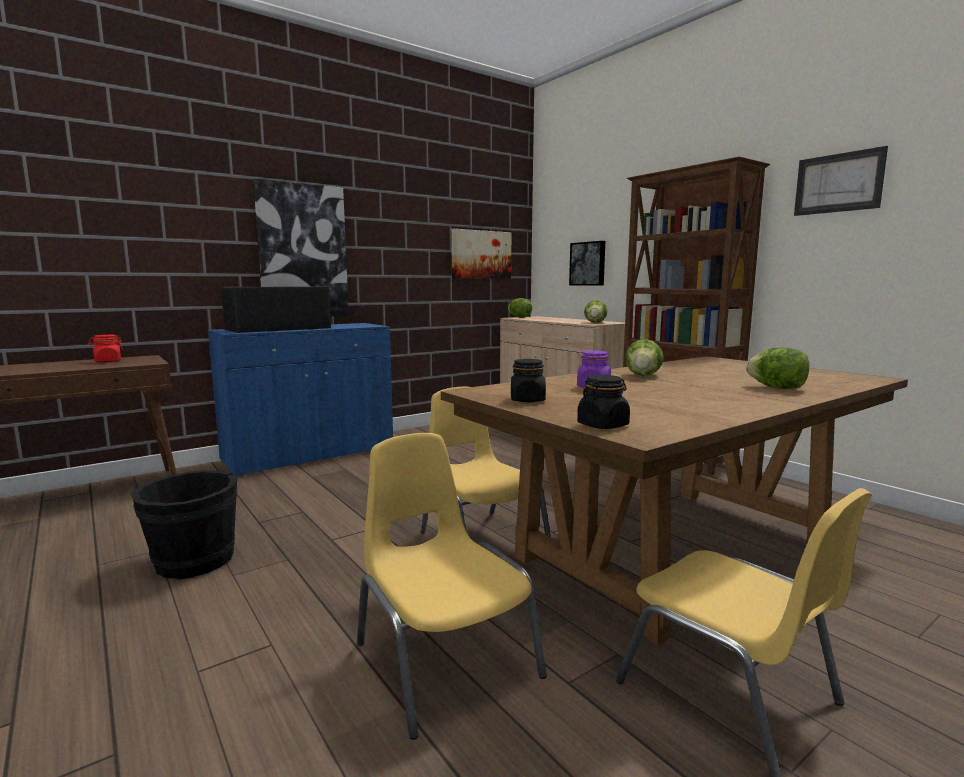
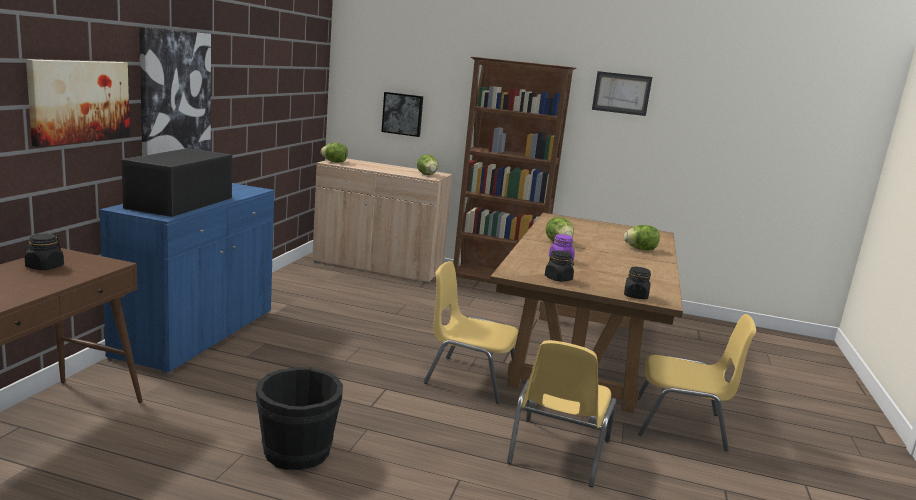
camera: 40 degrees left, 5 degrees up
red jar [88,335,124,363] -> black jar [24,234,64,270]
yellow chair [357,433,547,740] -> yellow chair turned 90 degrees counterclockwise [507,340,616,487]
picture [451,229,511,279] -> picture moved to [26,59,130,147]

